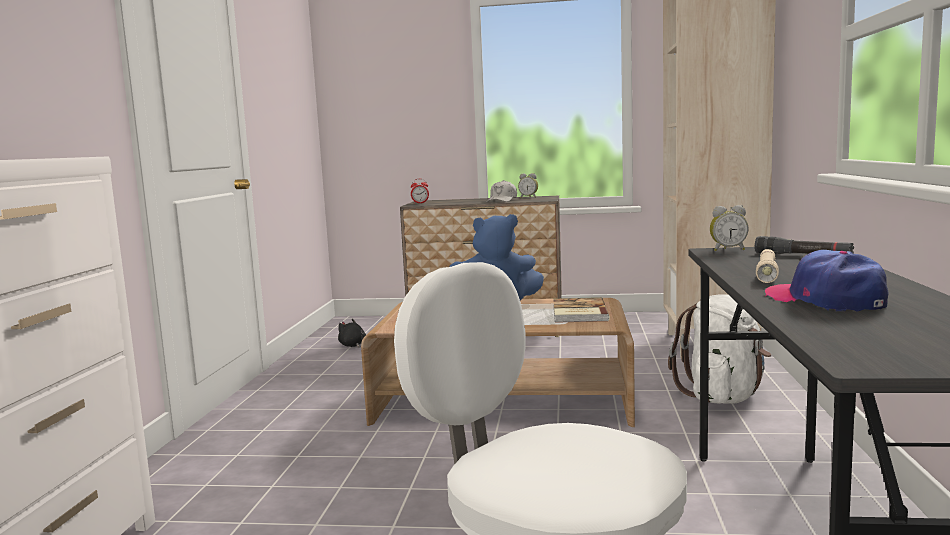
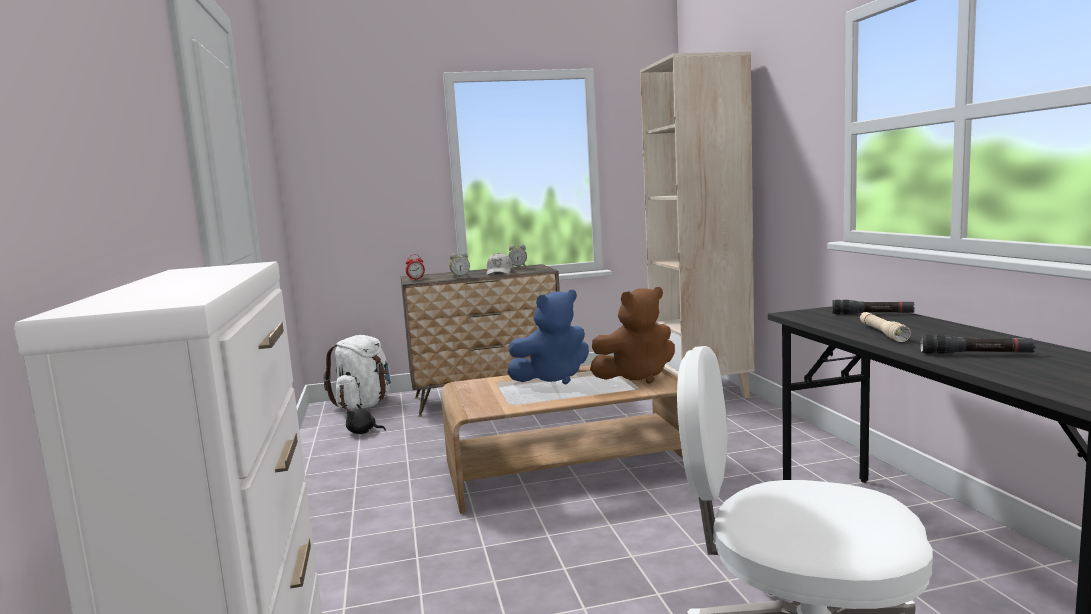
camera: 20 degrees left, 0 degrees up
book [553,297,610,323] -> brown plush toy [590,287,675,384]
white backpack [668,294,771,404] -> white backpack moved to [324,335,391,409]
alarm clock [710,205,749,251] -> alarm clock moved to [449,252,470,279]
cap [765,250,889,312] -> black flashlight [920,335,1035,354]

